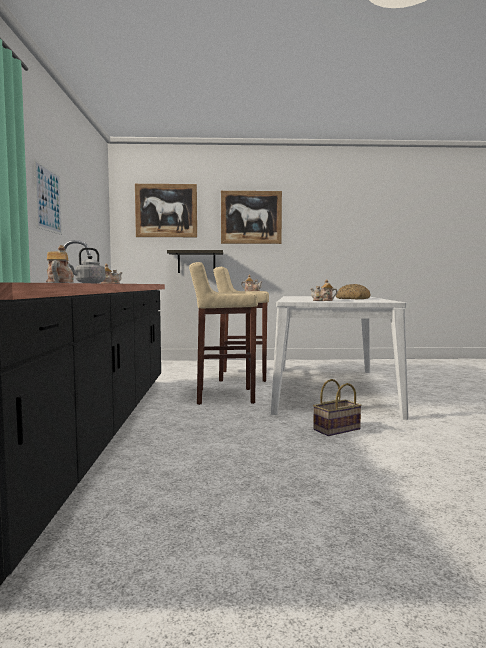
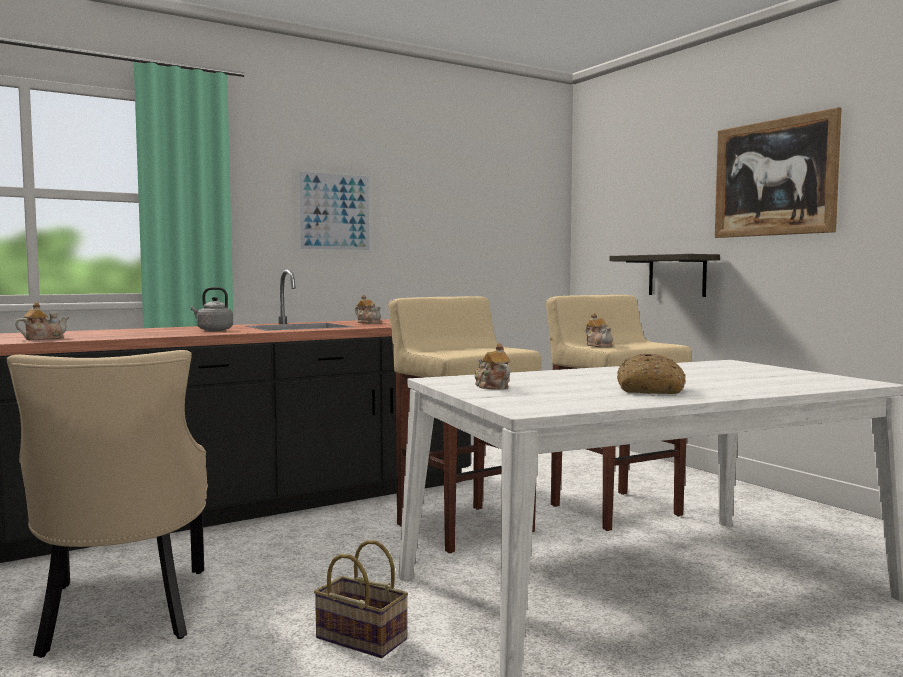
camera: 60 degrees right, 0 degrees up
picture [135,184,197,237] -> none
none -> beige chair [7,350,208,658]

